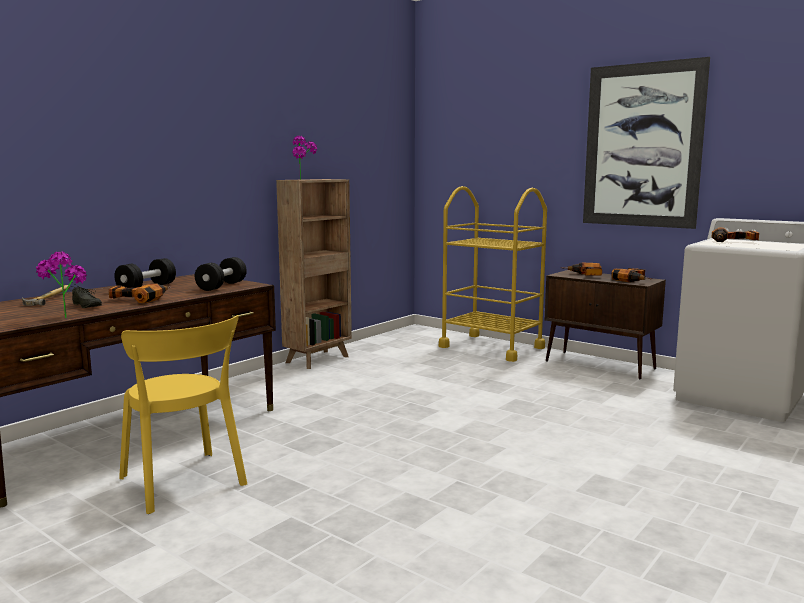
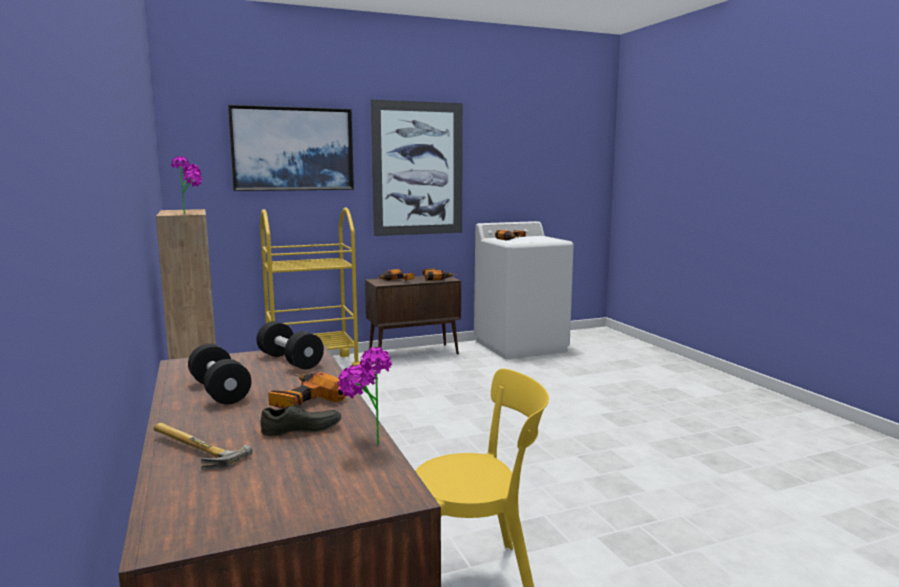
camera: 60 degrees left, 0 degrees up
none -> picture [228,105,354,191]

